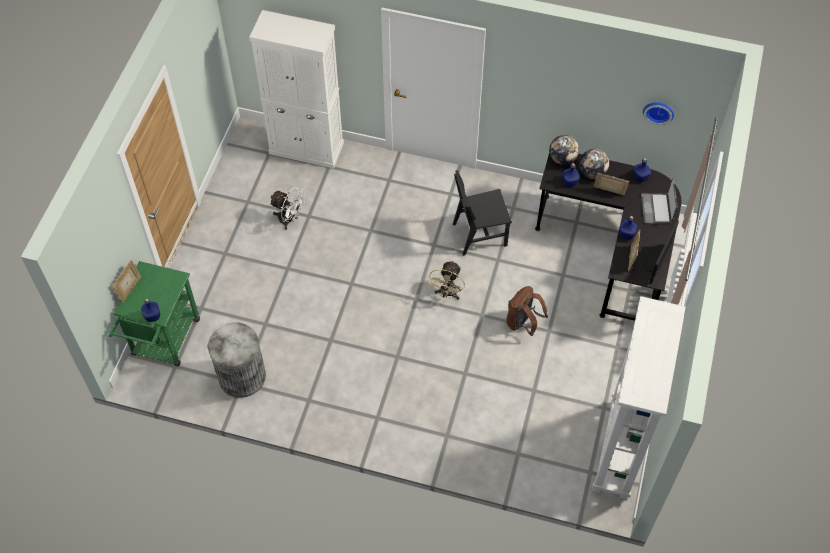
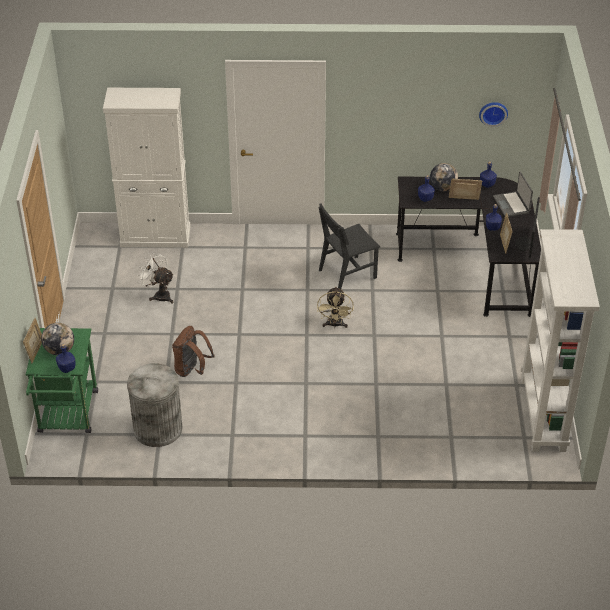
camera: 15 degrees left, 15 degrees down
white fan [270,187,305,230] -> white fan turned 150 degrees counterclockwise [137,253,174,303]
brown backpack [506,286,548,336] -> brown backpack moved to [172,326,215,377]
globe [549,135,579,165] -> globe moved to [41,323,74,355]

